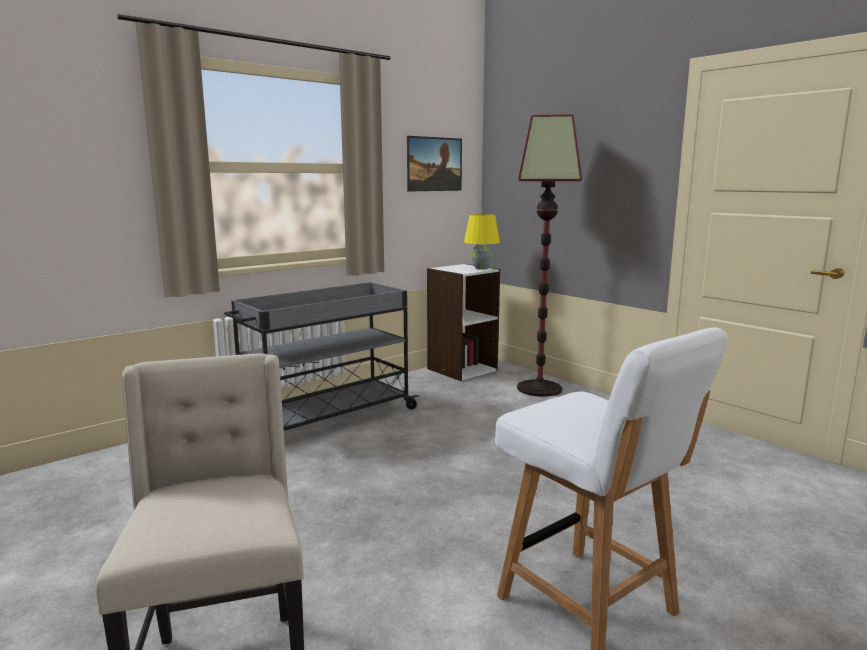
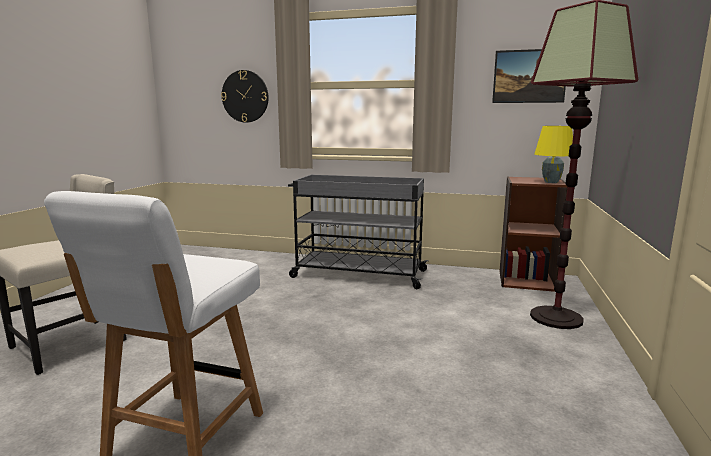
camera: 55 degrees right, 0 degrees up
white bookcase [427,264,500,381] -> brown bookcase [500,177,567,292]
none -> wall clock [221,70,269,123]

